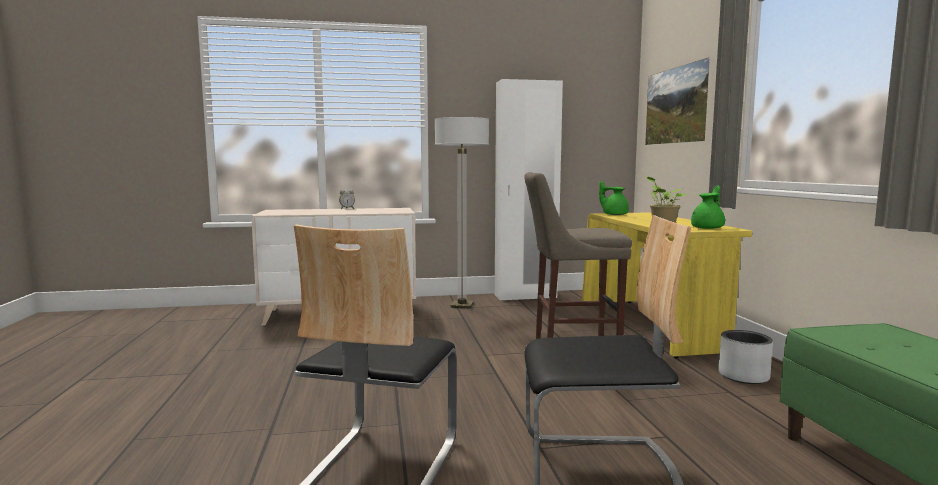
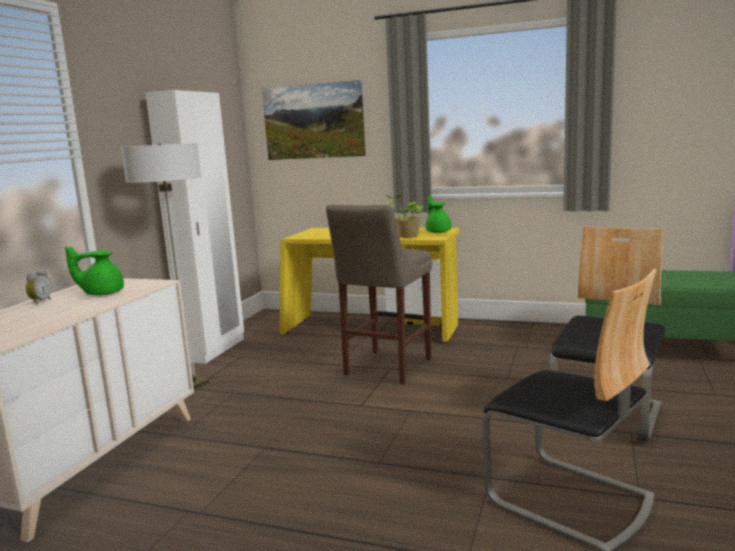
camera: 60 degrees left, 5 degrees up
green teapot [599,181,629,215] -> green teapot moved to [65,246,124,295]
grey planter [718,330,773,384] -> none

